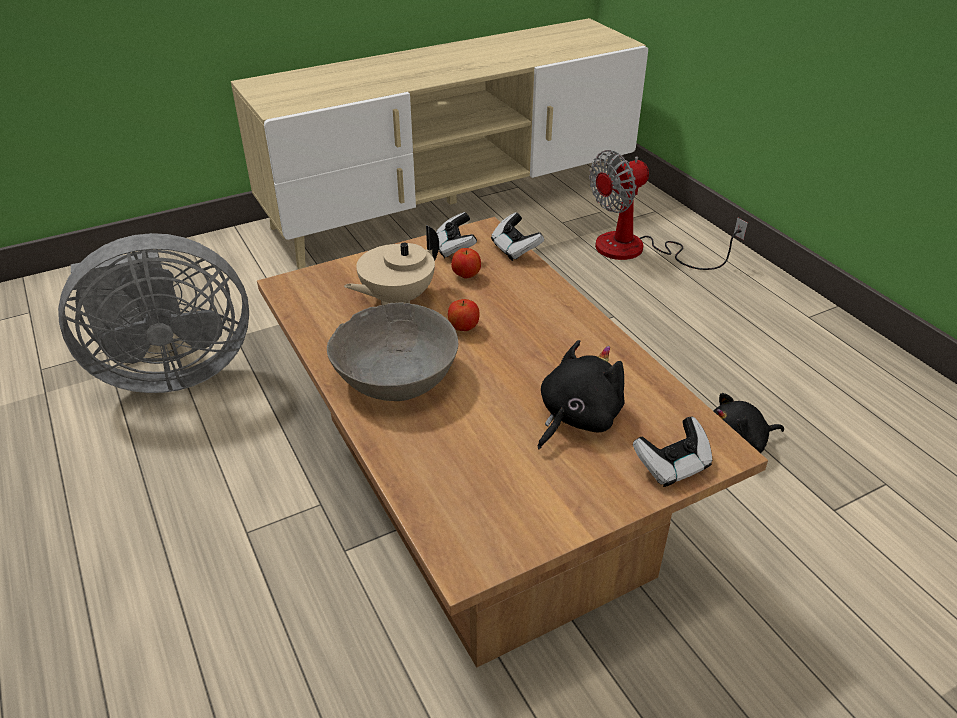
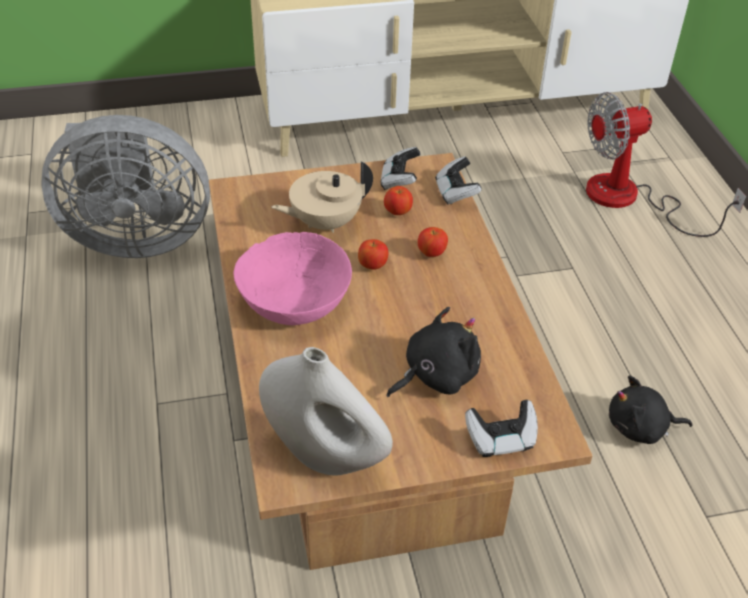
camera: 15 degrees right, 5 degrees up
grey bowl [327,302,458,401] -> pink bowl [234,232,352,325]
none -> white vase [259,347,393,475]
none -> apple [418,227,448,257]

